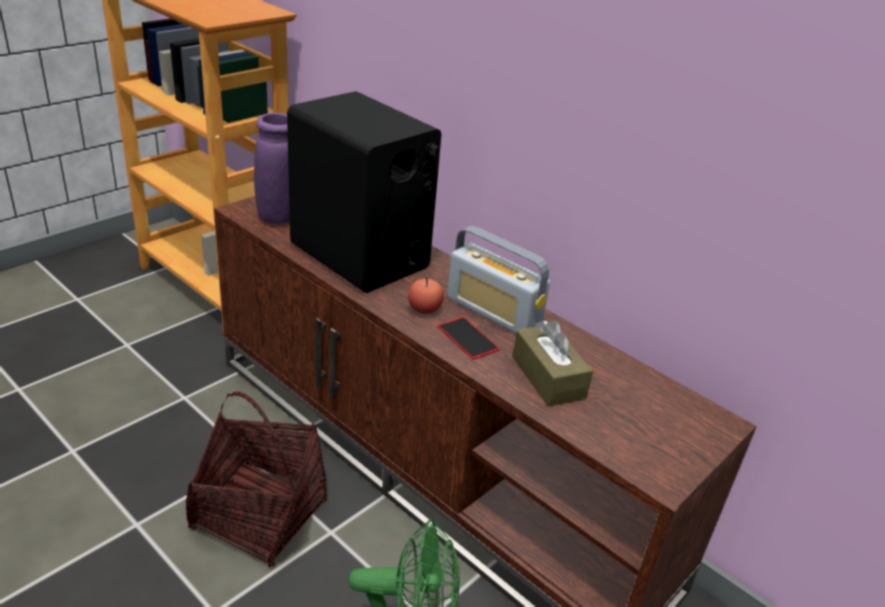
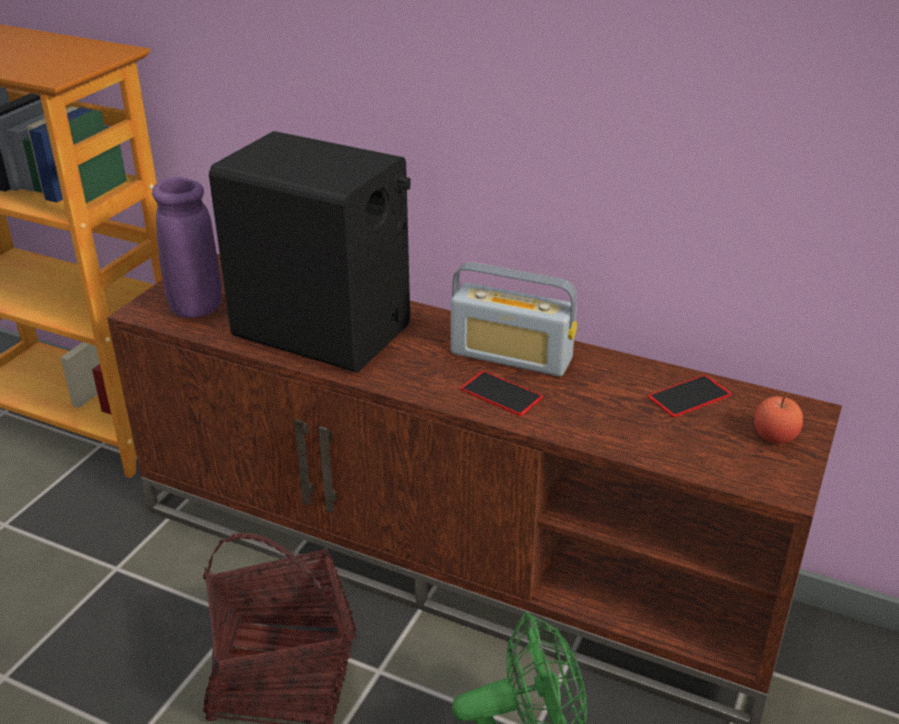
camera: 15 degrees left, 0 degrees up
apple [408,277,444,314] -> apple moved to [754,396,803,444]
brown tissue box [512,320,593,407] -> none
none -> phone [648,375,732,417]

